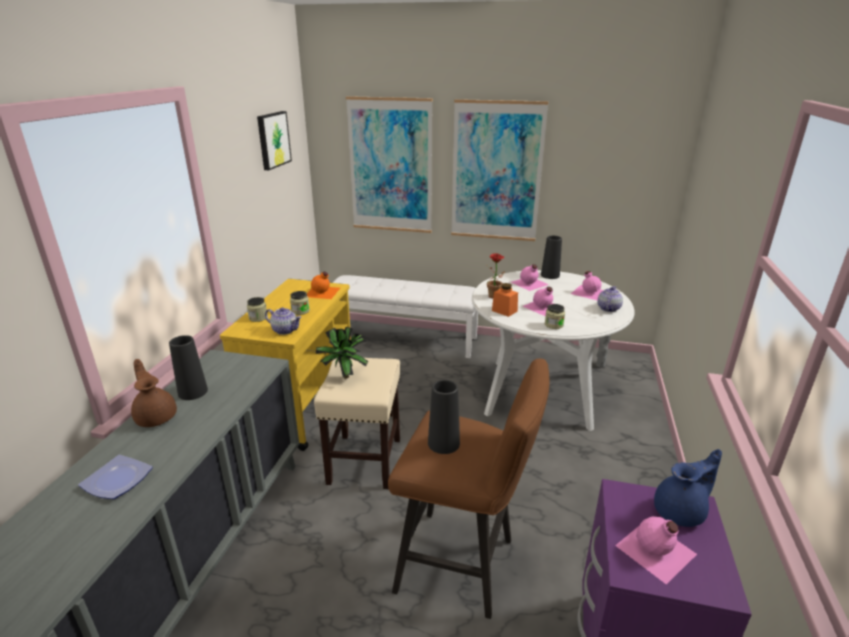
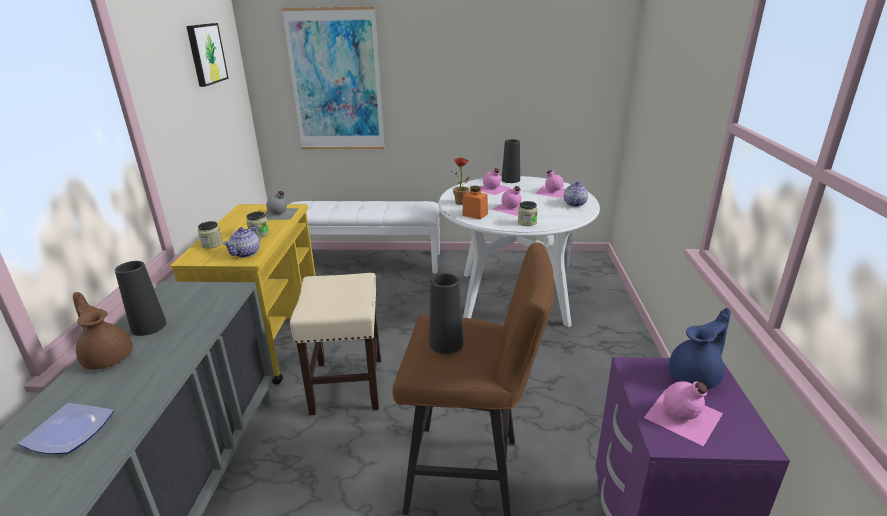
camera: 10 degrees left, 0 degrees up
teapot [265,307,302,335] -> teapot turned 105 degrees clockwise [223,226,262,258]
orange bottle [307,272,340,299] -> grey bottle [265,191,298,220]
potted plant [316,327,369,379] -> none
picture [451,99,549,241] -> none

